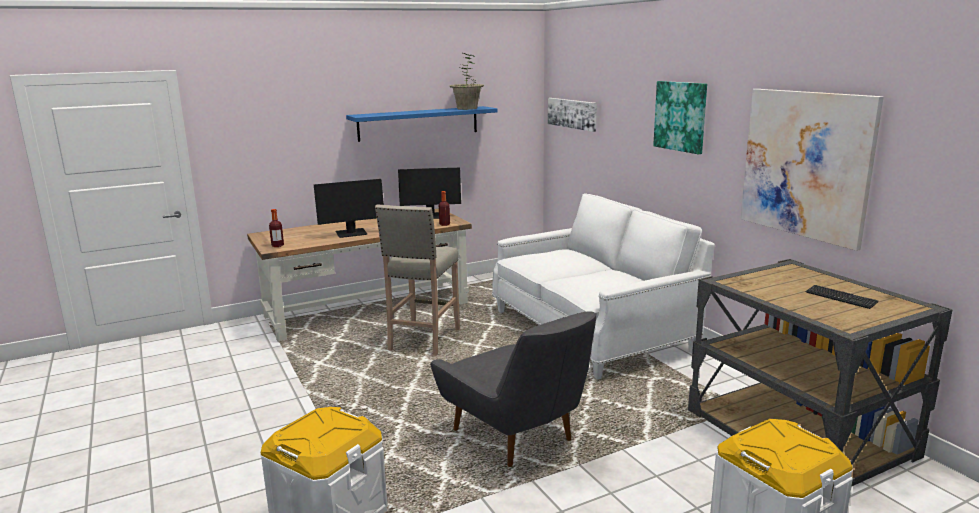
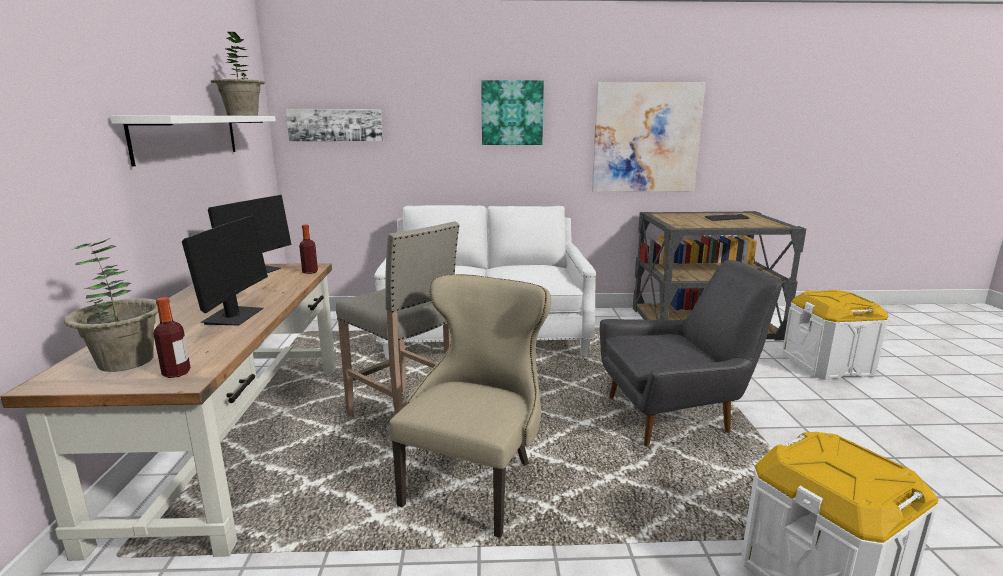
camera: 65 degrees left, 0 degrees up
blue shelf [346,106,498,142] -> white shelf [110,115,276,167]
none -> potted plant [64,238,158,372]
none -> beige chair [389,274,551,538]

